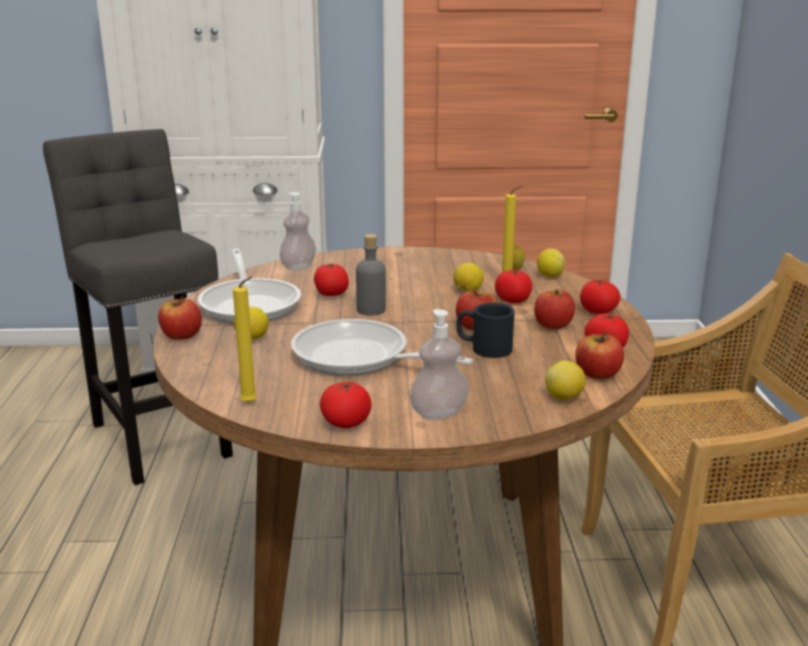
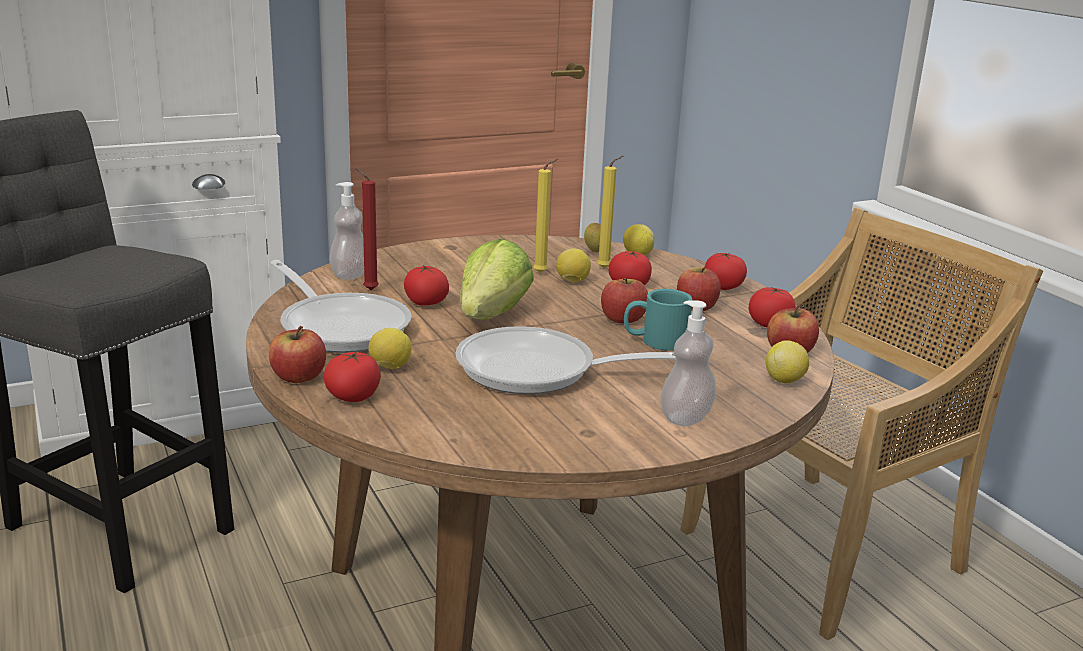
camera: 25 degrees left, 0 degrees up
yellow candle [233,277,257,403] -> yellow candle moved to [533,159,558,273]
tomato [320,382,372,428] -> tomato moved to [324,351,381,402]
grey bottle [356,234,386,316] -> lettuce [460,239,534,320]
black mug [456,303,515,358] -> turquoise mug [624,289,693,351]
none -> red candle [355,168,379,290]

